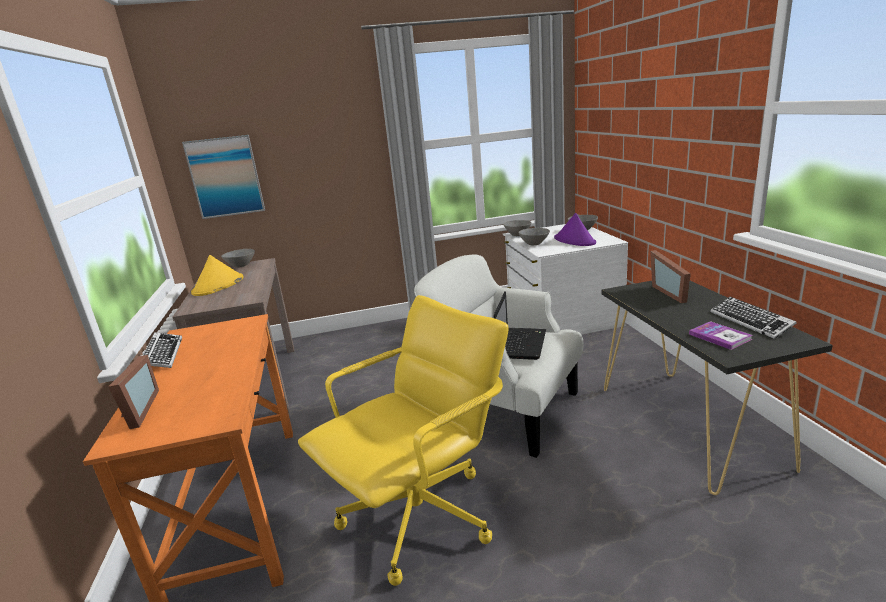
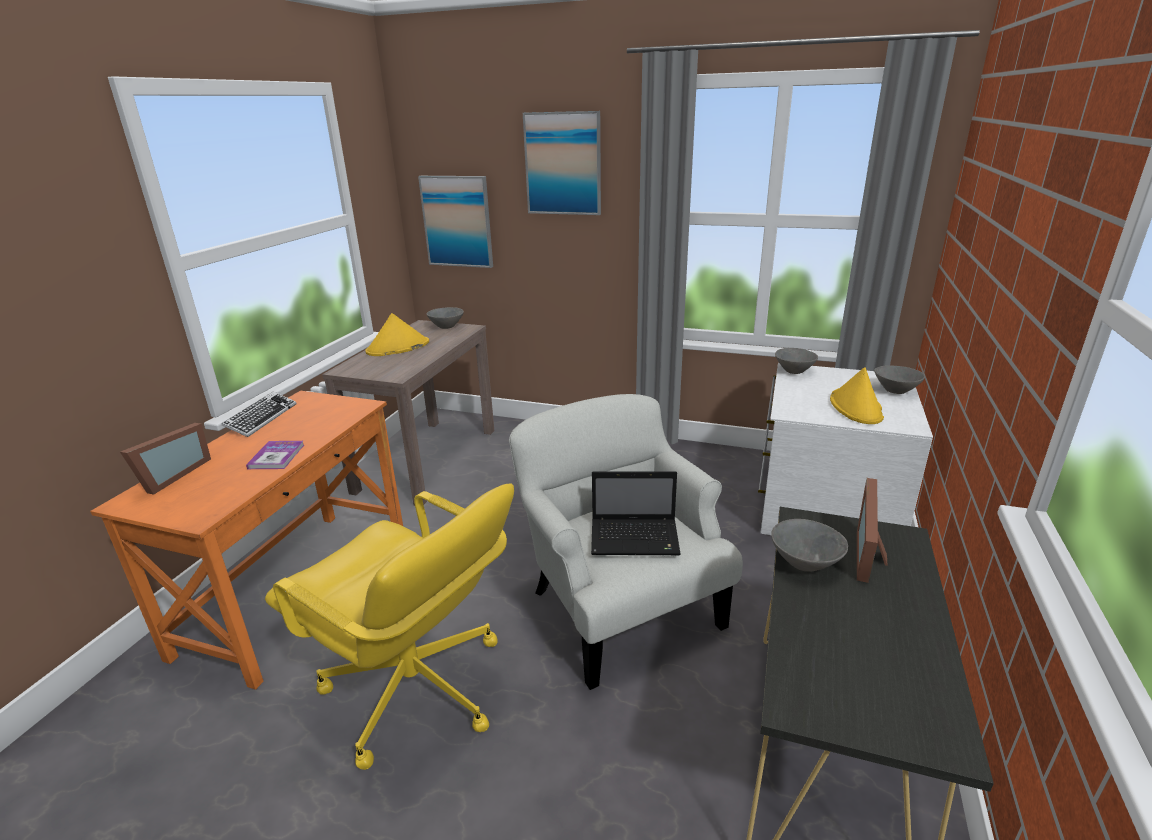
camera: 30 degrees right, 5 degrees up
yellow office chair [298,295,509,586] -> yellow office chair turned 45 degrees clockwise [265,483,514,770]
laptop [494,291,546,360] -> laptop turned 45 degrees clockwise [591,471,681,555]
grey bowl [518,228,550,245] -> grey bowl moved to [771,519,848,572]
purple hat [554,213,596,246] -> yellow hat [830,367,884,424]
book [689,321,753,350] -> book moved to [246,441,304,469]
keyboard [711,297,797,339] -> none
none -> picture [523,111,601,215]

